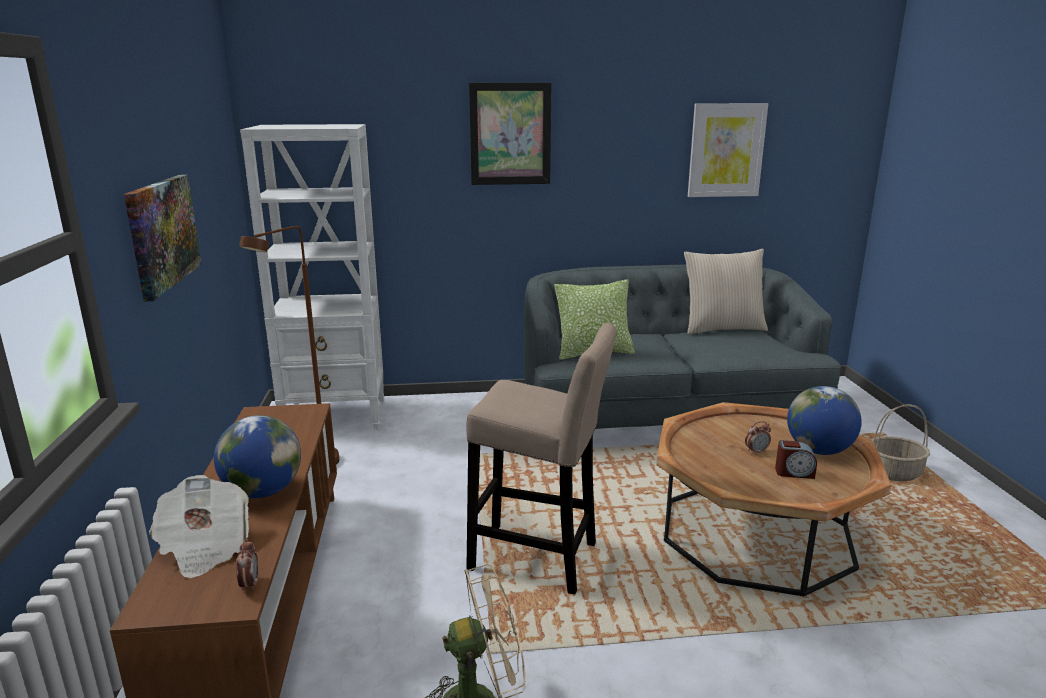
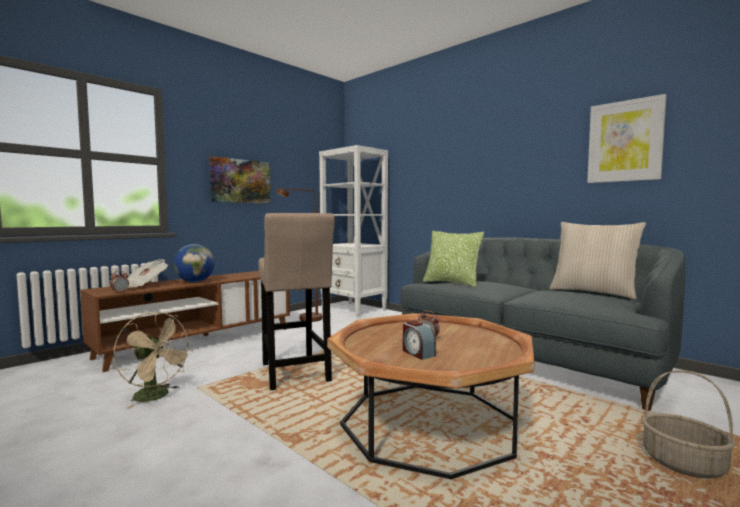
camera: 50 degrees right, 15 degrees down
picture [469,82,552,185] -> none
globe [787,386,862,455] -> none

